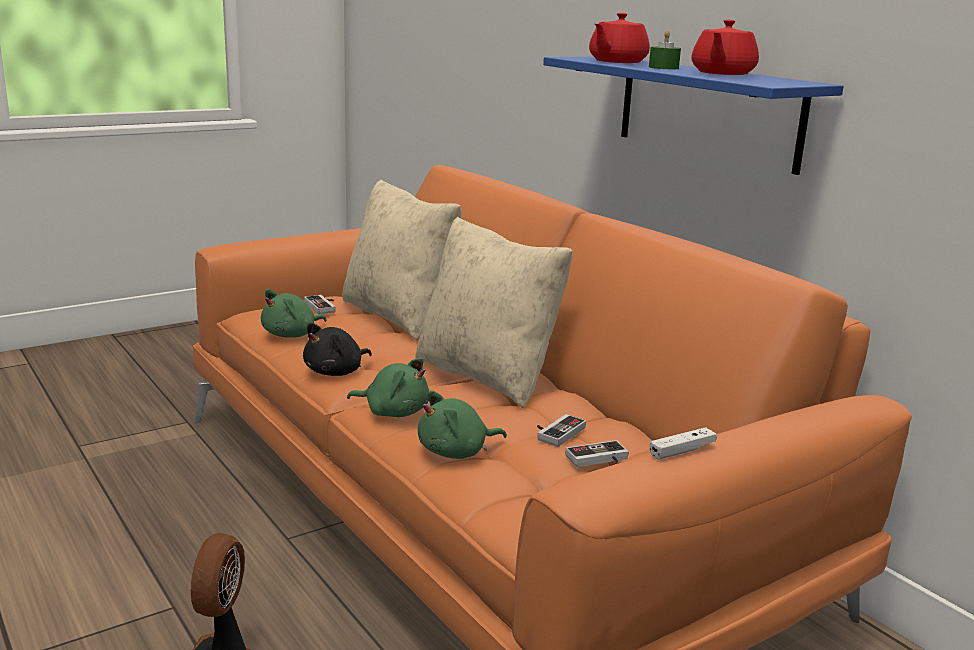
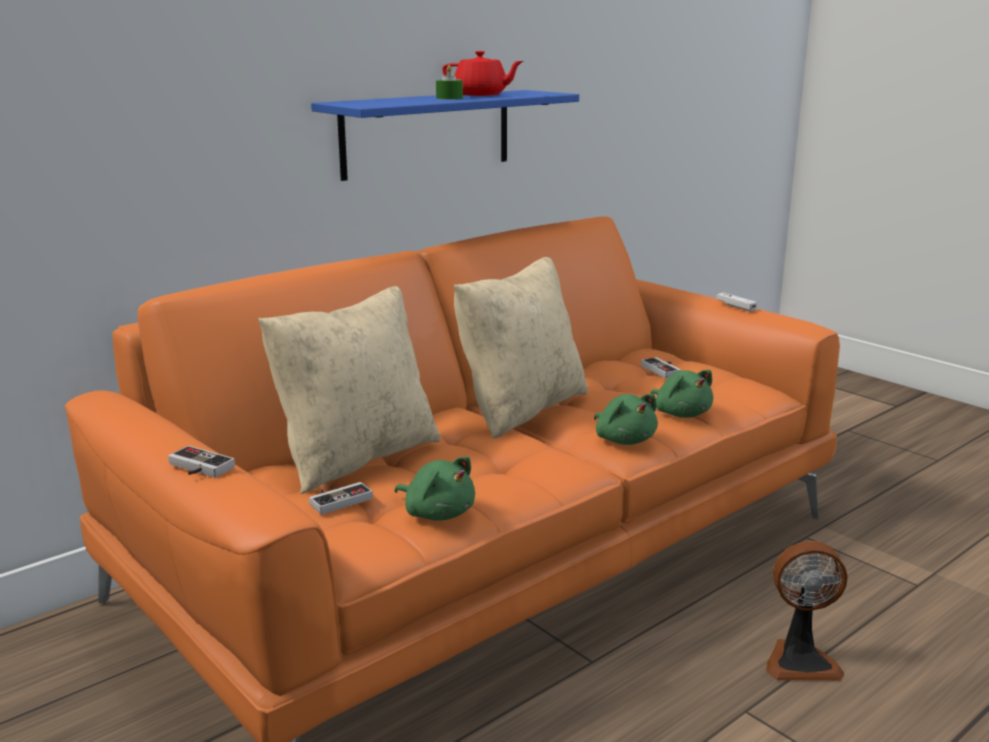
camera: 95 degrees left, 0 degrees up
black plush toy [303,323,372,376] -> none
green plush toy [347,358,429,417] -> green plush toy turned 135 degrees clockwise [594,394,658,445]
game controller [537,414,586,447] -> game controller moved to [168,446,235,478]
red teapot [589,13,650,63] -> none

